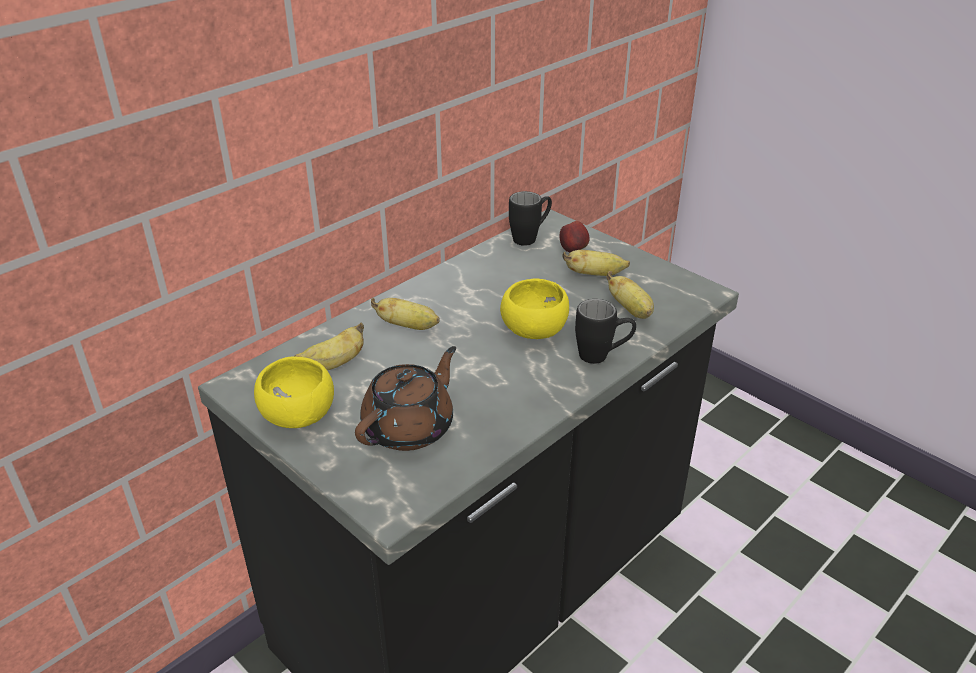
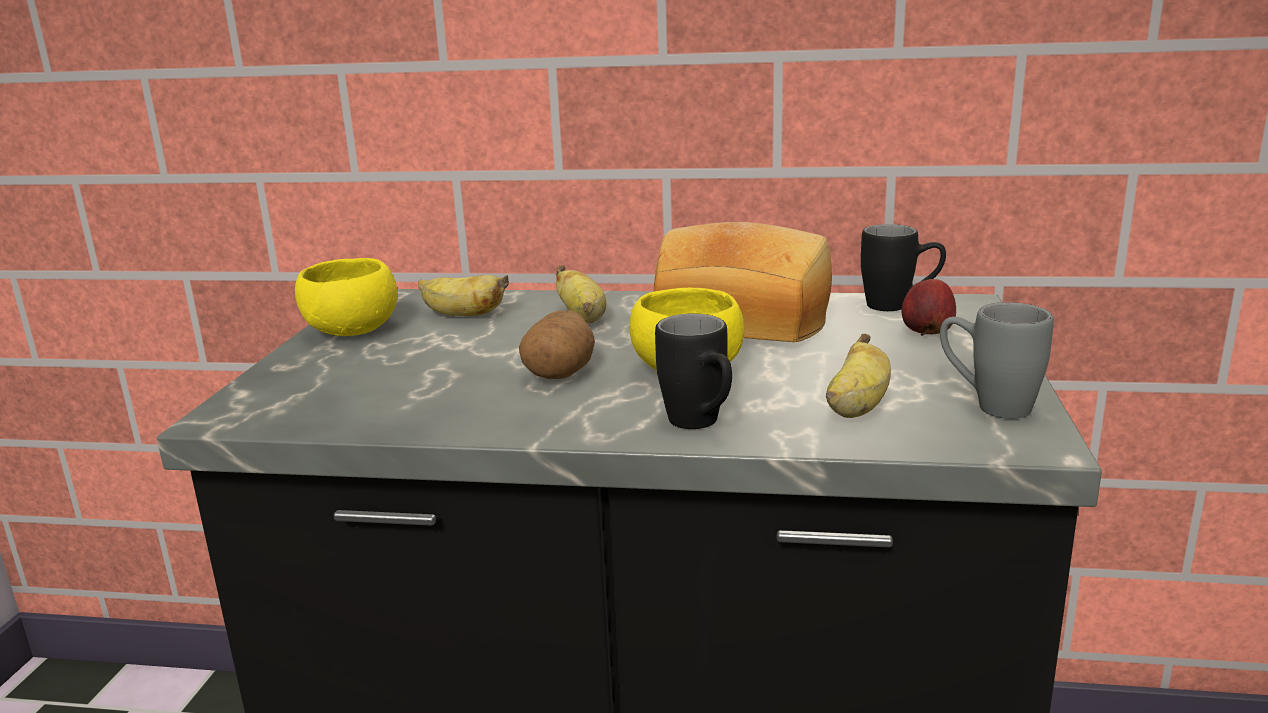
camera: 55 degrees right, 15 degrees down
brown teapot [355,346,456,451] -> none
banana [562,250,630,276] -> none
none -> potato [519,310,595,379]
none -> bread [654,222,832,342]
none -> grey mug [940,302,1054,419]

